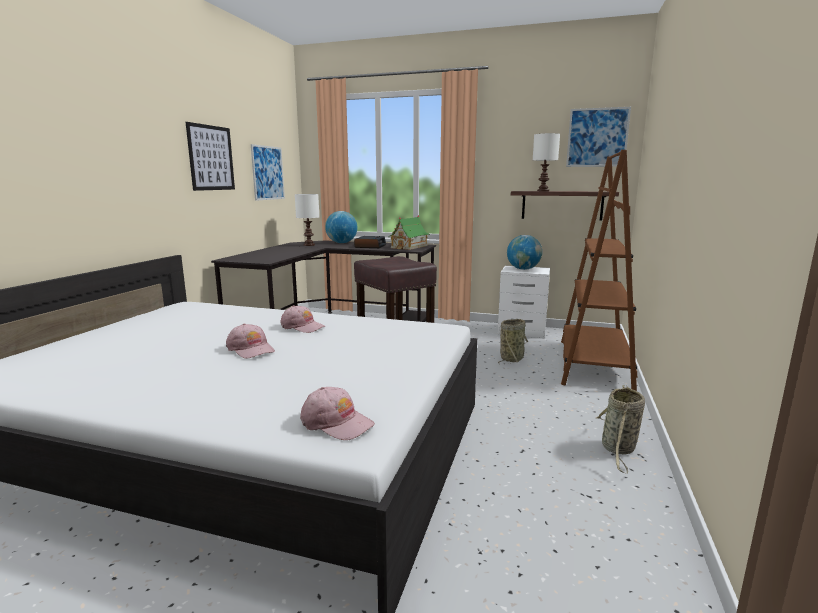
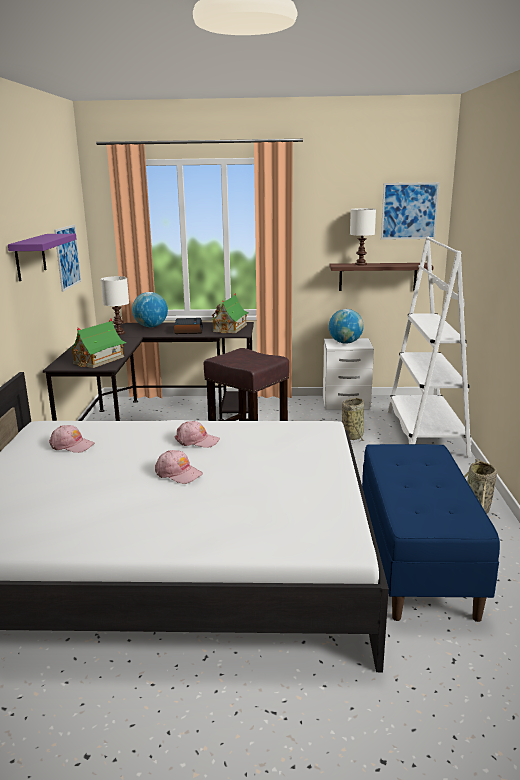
camera: 15 degrees left, 5 degrees up
picture [186,122,235,191] -> purple shelf [8,234,76,281]
pink cap [300,387,375,440] -> pink cap moved to [49,425,95,453]
brown bookcase [561,150,637,391] -> white bookcase [388,237,472,457]
none -> toy house [67,319,126,368]
none -> blue bench [362,444,500,622]

